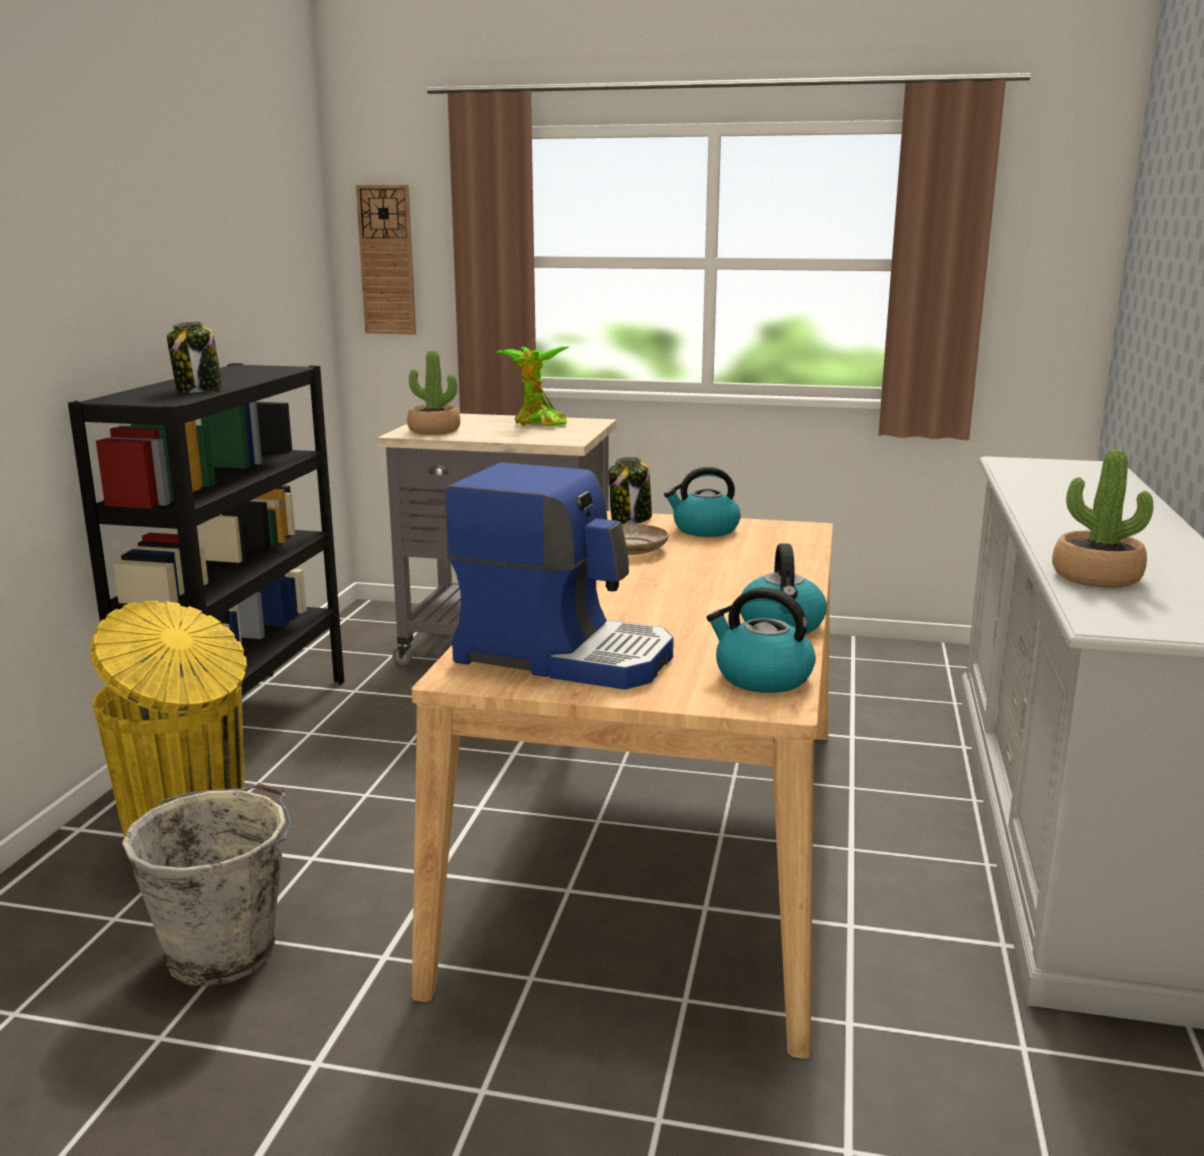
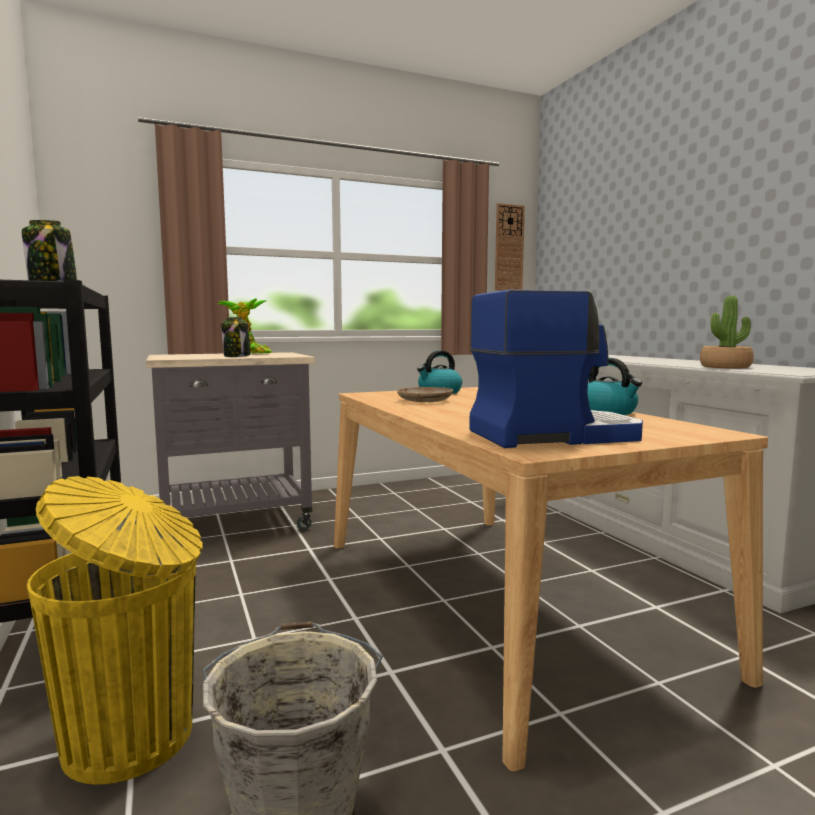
camera: 35 degrees left, 10 degrees down
wall clock [356,185,416,335] -> wall clock moved to [495,203,525,291]
potted plant [407,350,460,435] -> none
jar [609,457,652,524] -> jar moved to [221,317,251,357]
kettle [707,587,816,693] -> none

